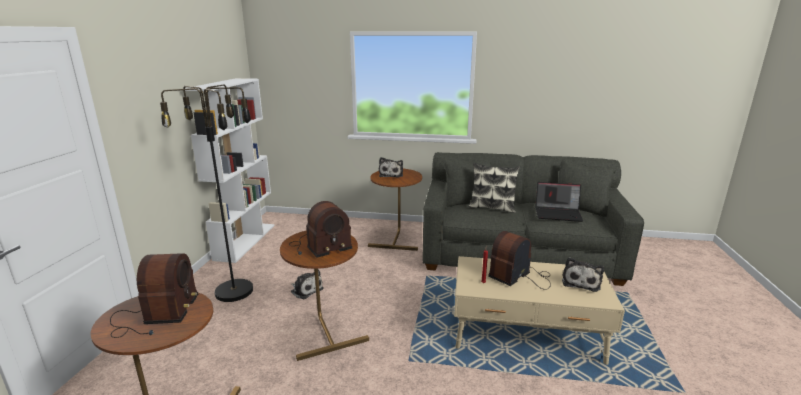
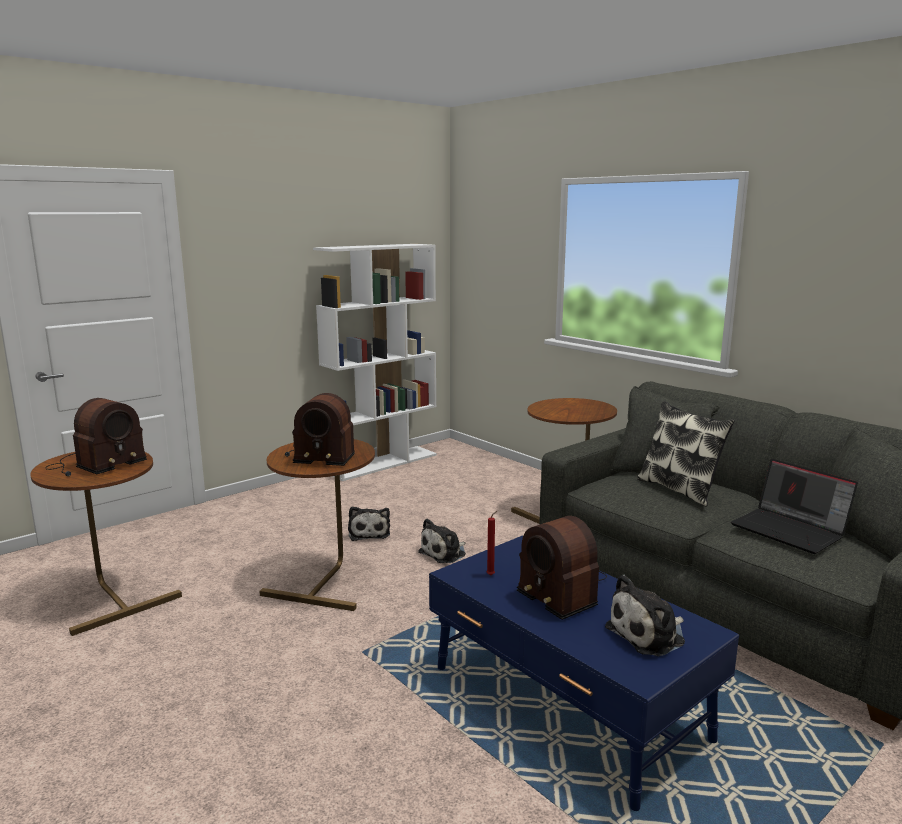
camera: 40 degrees right, 5 degrees down
floor lamp [160,84,253,302] -> none
plush toy [379,157,403,178] -> plush toy moved to [418,518,466,563]
beige coffee table [454,256,625,365] -> blue coffee table [429,536,739,811]
radio [488,231,551,290] -> radio turned 120 degrees counterclockwise [517,516,607,620]

